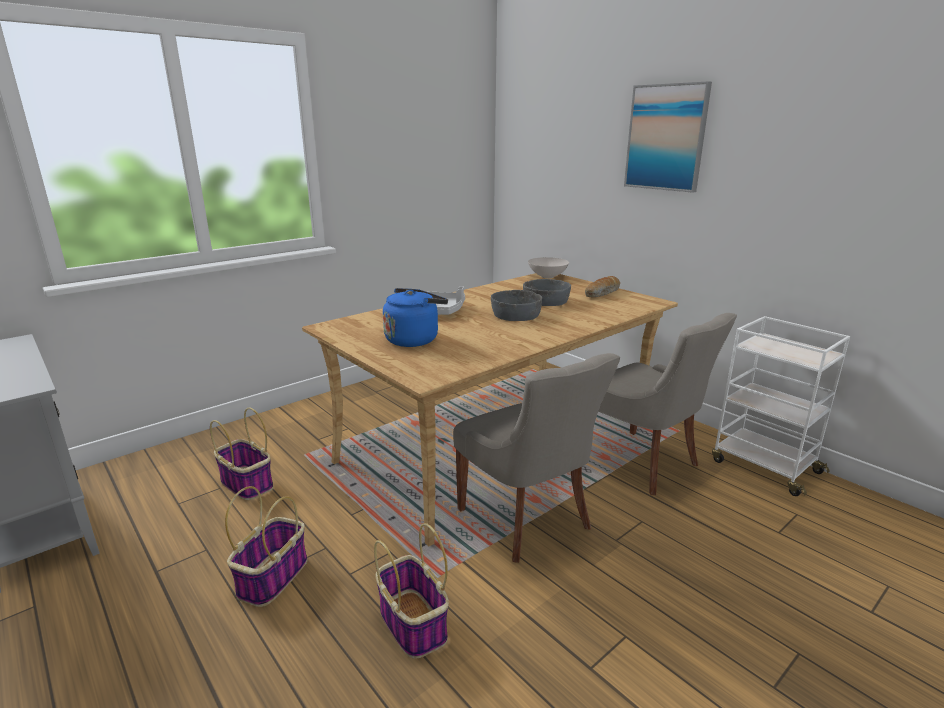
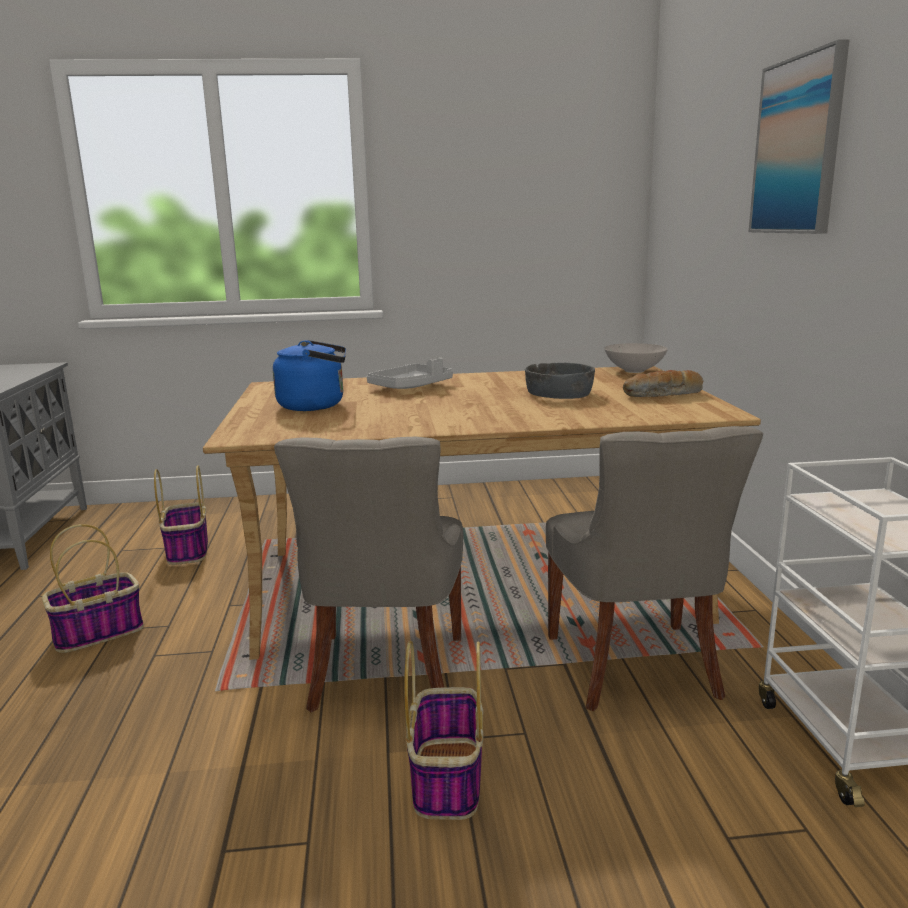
camera: 35 degrees right, 5 degrees down
basket [374,523,449,659] -> basket moved to [404,641,483,820]
grey bowl [491,290,542,321] -> none

